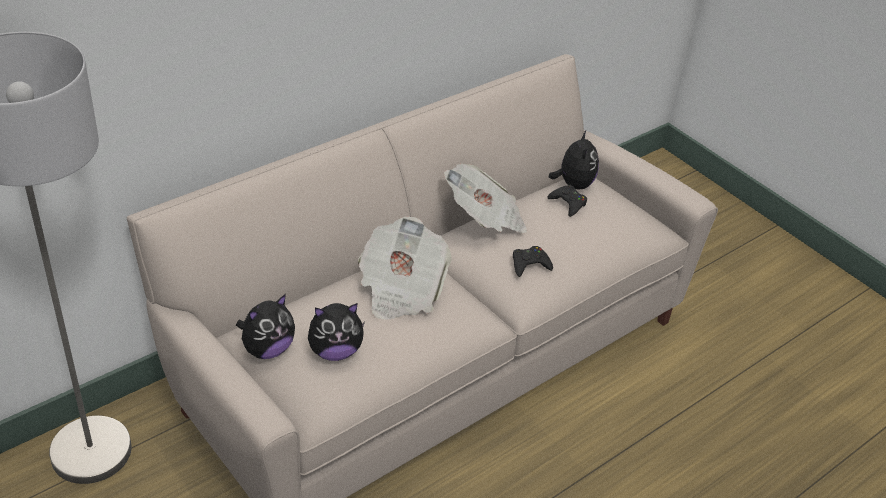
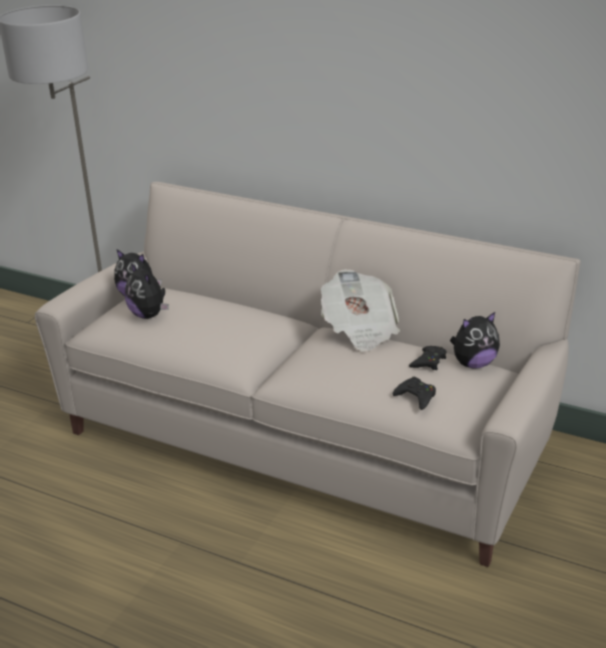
camera: 70 degrees right, 10 degrees down
newspaper [358,216,452,319] -> none
black game controller [513,246,553,277] -> black game controller moved to [393,377,436,410]

